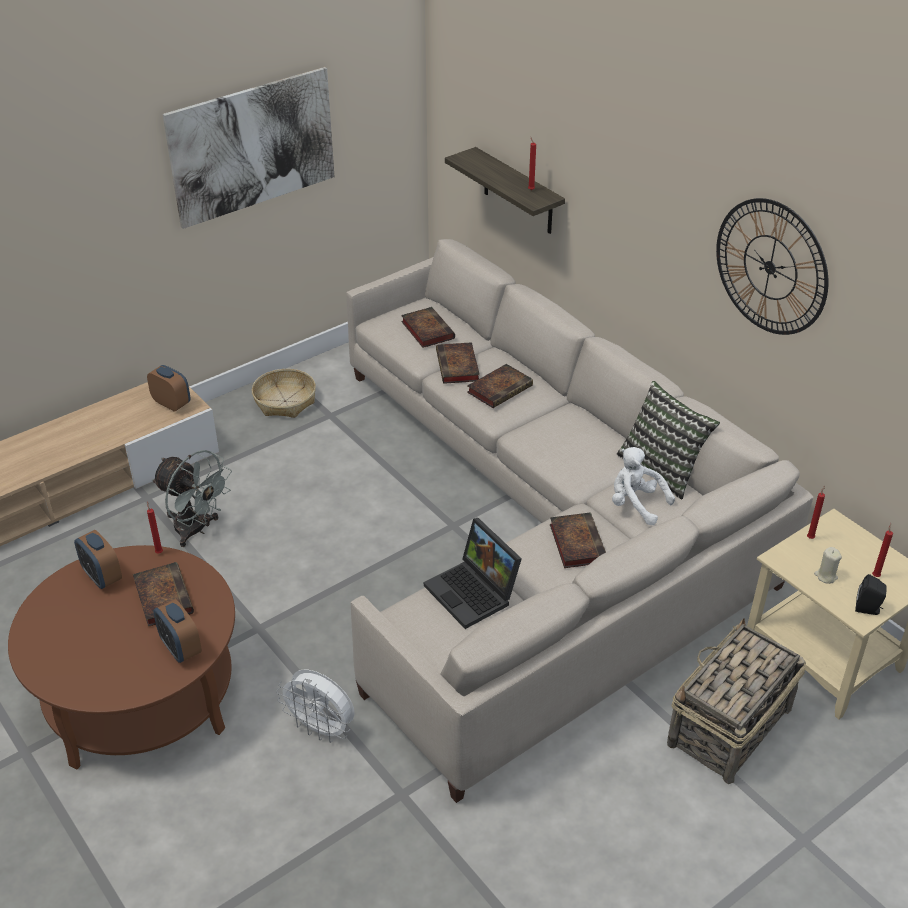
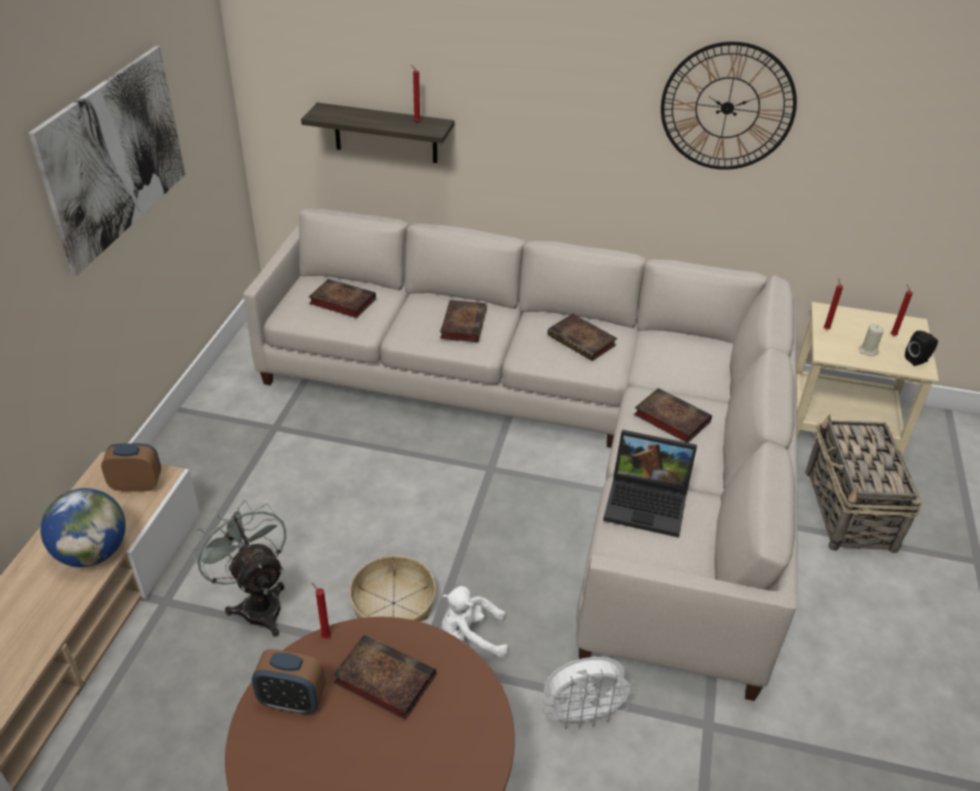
camera: 40 degrees left, 0 degrees up
grey fan [152,450,232,547] -> grey fan turned 120 degrees counterclockwise [191,500,286,637]
alarm clock [153,599,202,663] -> none
basket [252,369,316,418] -> basket moved to [349,555,436,622]
book [436,342,480,384] -> book moved to [547,314,617,361]
white plush toy [612,447,675,525] -> white plush toy moved to [442,586,508,658]
pillow [617,381,720,500] -> none
none -> globe [41,488,126,567]

